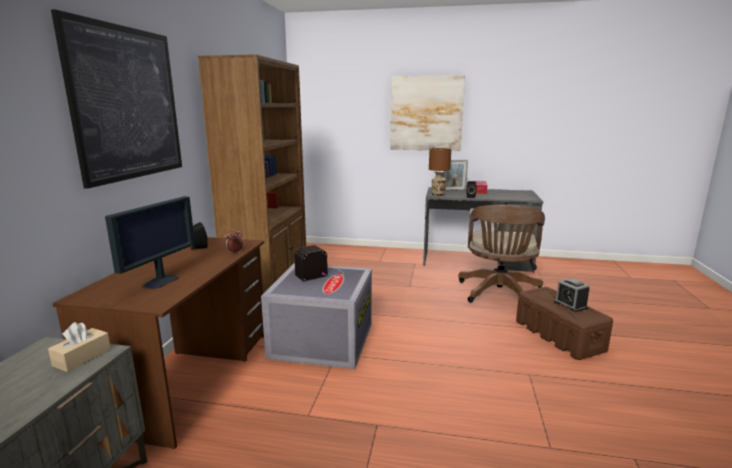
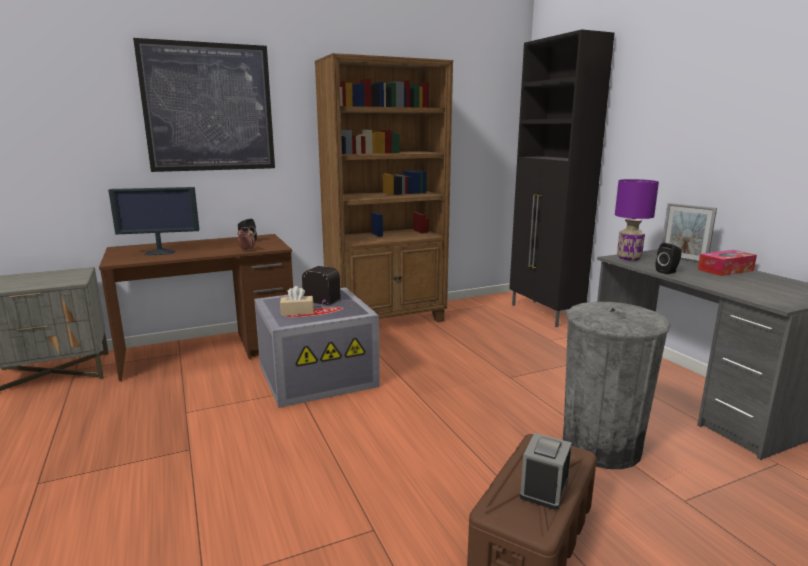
camera: 55 degrees right, 0 degrees up
beige tissue box [48,322,111,372] -> beige tissue box moved to [280,286,314,316]
picture [390,75,465,151] -> none
brown table lamp [429,148,451,196] -> purple table lamp [615,179,659,261]
brown office chair [458,205,545,303] -> grey trash can [563,302,671,469]
none -> black cabinet [509,29,614,327]

